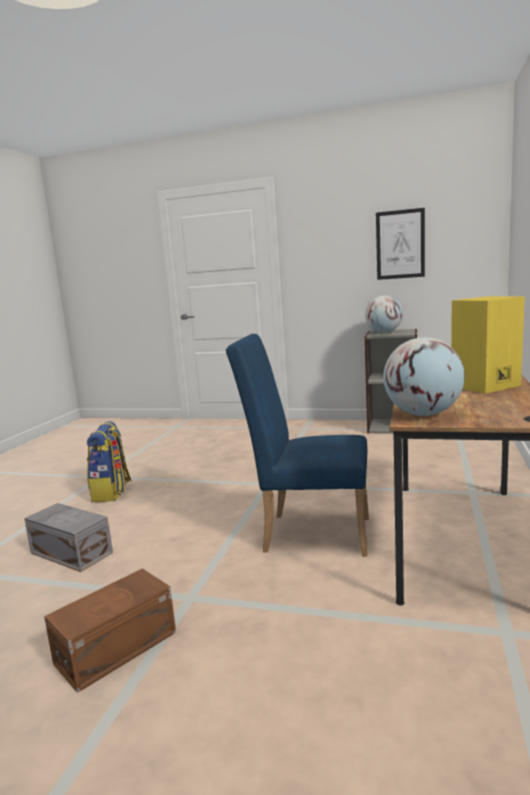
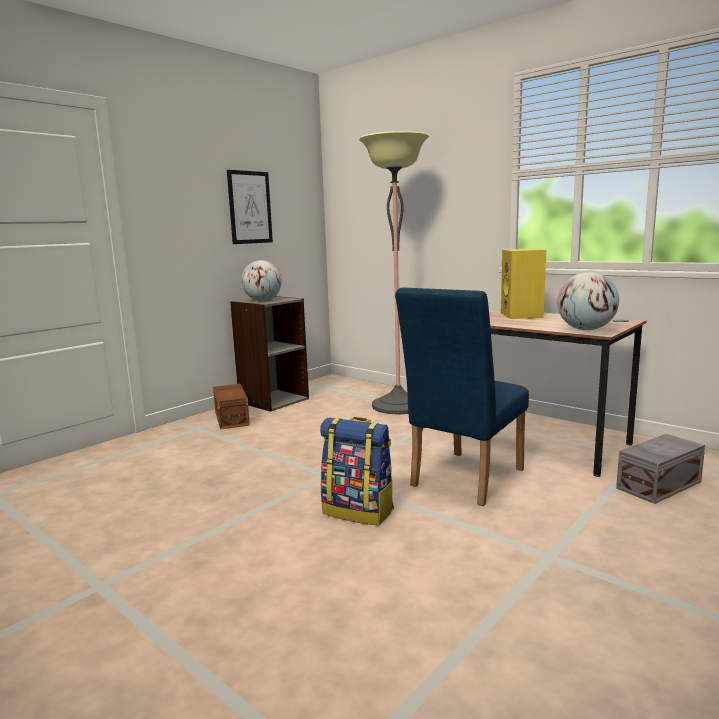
camera: 65 degrees left, 0 degrees up
grey storage box [24,503,113,572] -> grey storage box moved to [616,434,705,504]
brown storage box [44,568,176,693] -> brown storage box moved to [213,384,250,430]
backpack [87,421,132,502] -> backpack moved to [320,417,394,526]
none -> floor lamp [359,131,429,415]

